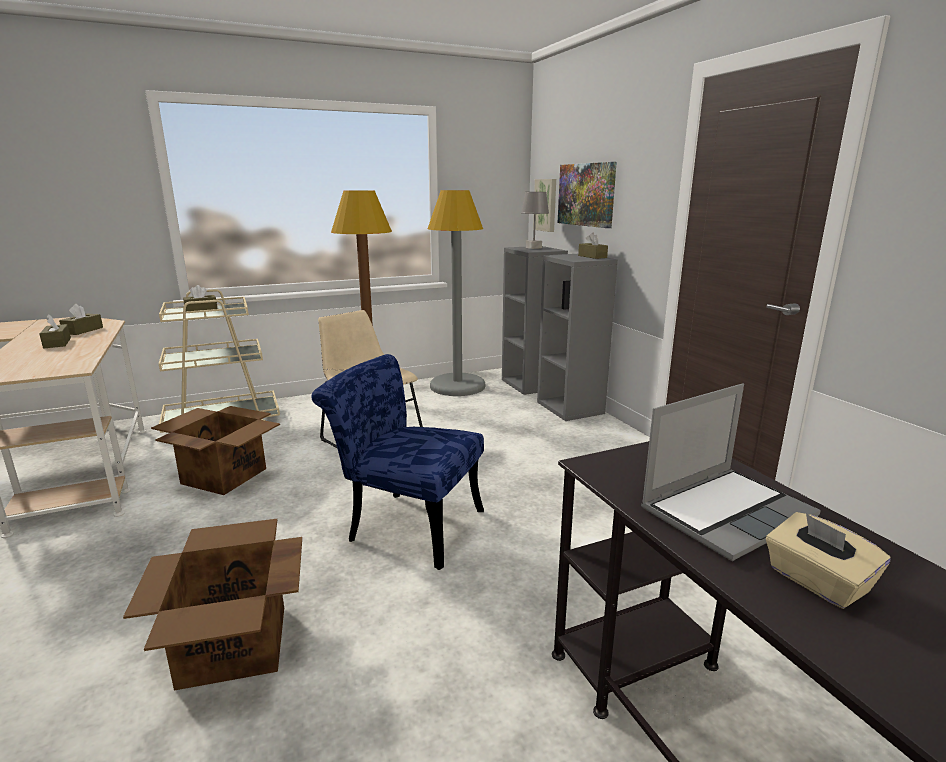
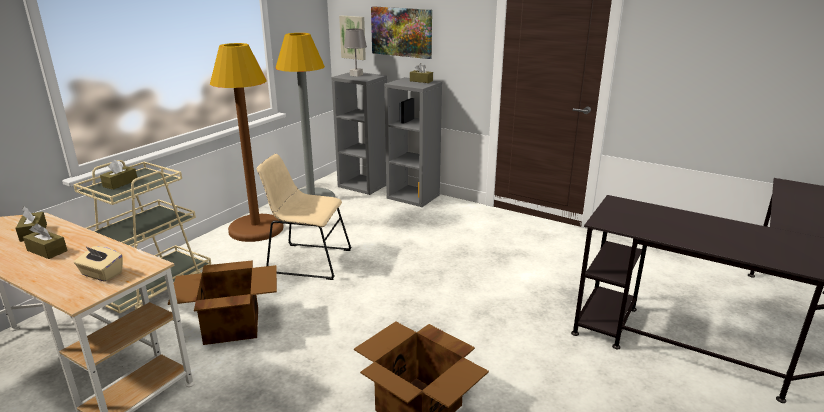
camera: 35 degrees left, 5 degrees up
blue chair [311,354,484,570] -> none
laptop [641,384,821,561] -> none
beige tissue box [766,512,891,609] -> beige tissue box moved to [74,246,123,282]

